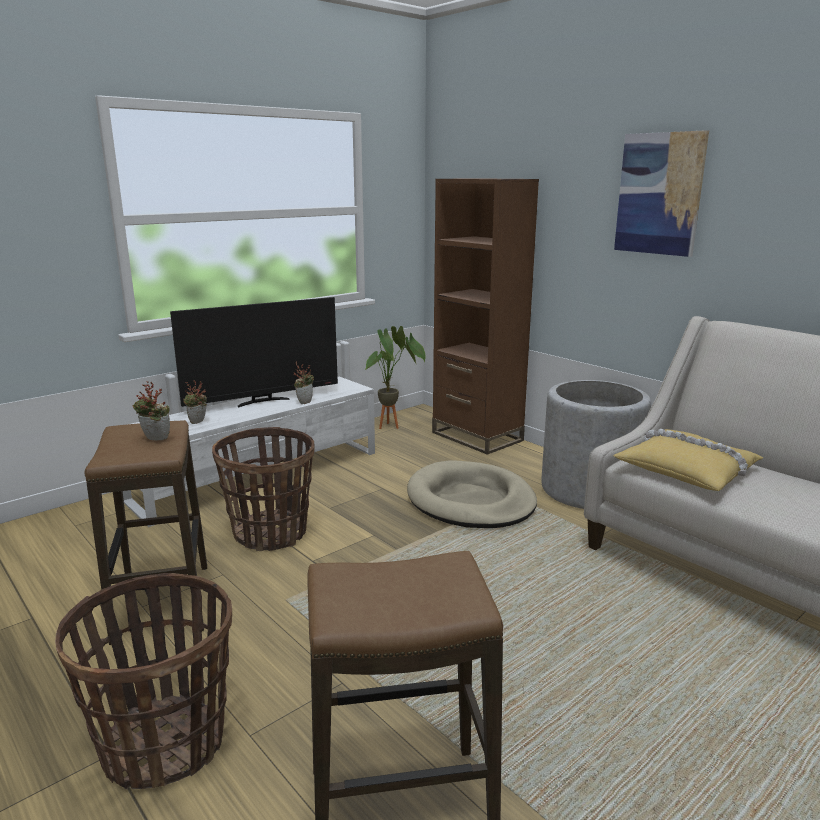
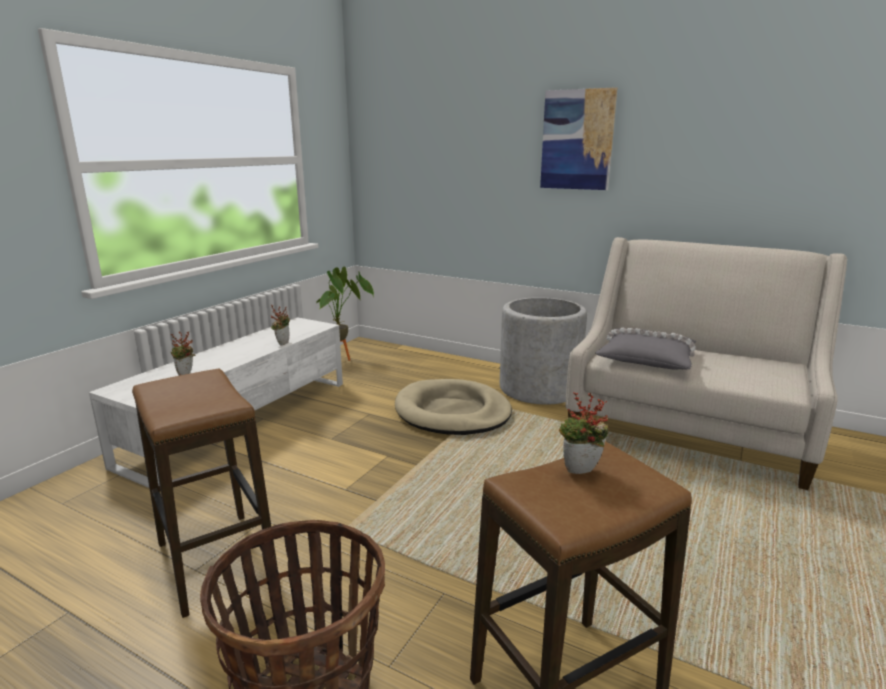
camera: 20 degrees left, 0 degrees up
potted plant [133,381,170,440] -> potted plant moved to [559,392,608,474]
television [170,297,338,408] -> none
basket [212,427,315,551] -> none
brown bookcase [432,178,539,455] -> none
yellow pillow [614,429,763,491] -> grey pillow [595,328,696,370]

